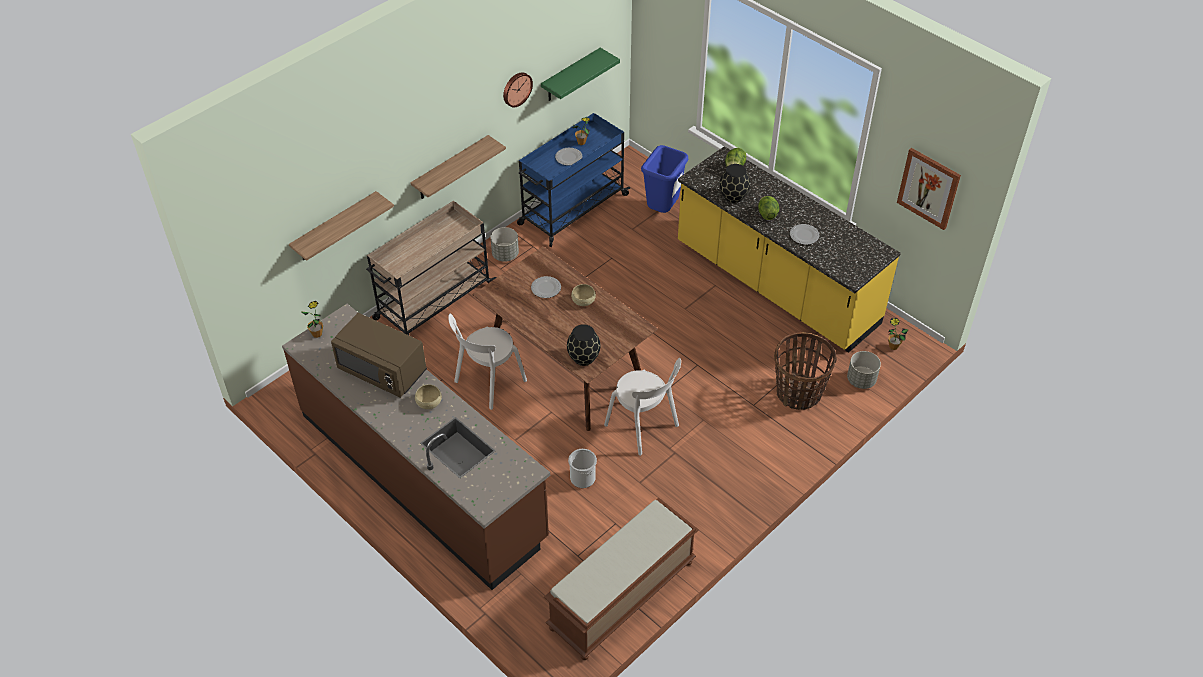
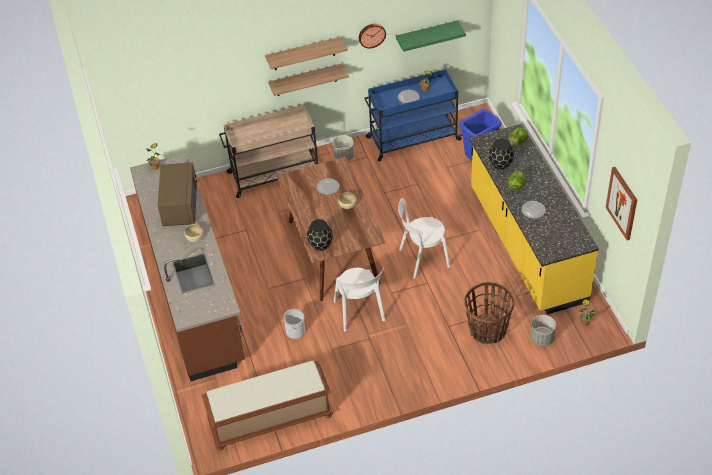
camera: 30 degrees right, 0 degrees up
shelf [289,191,394,261] -> shelf moved to [265,37,348,70]
brown microwave [331,313,427,398] -> brown microwave turned 150 degrees counterclockwise [158,163,197,226]
white chair [448,314,527,410] -> white chair moved to [398,198,451,279]

